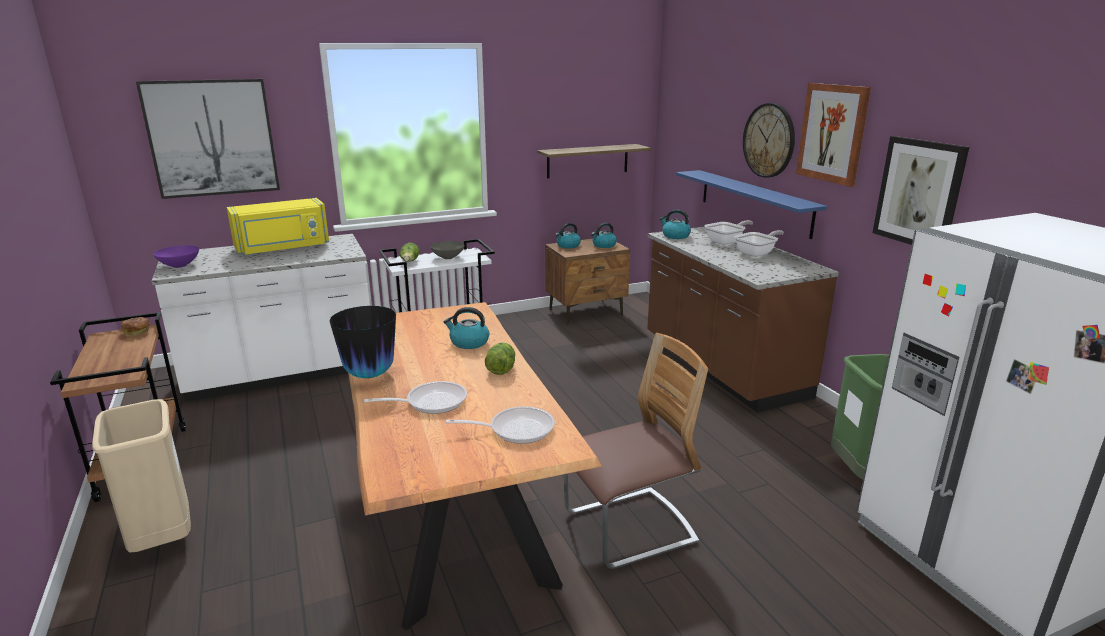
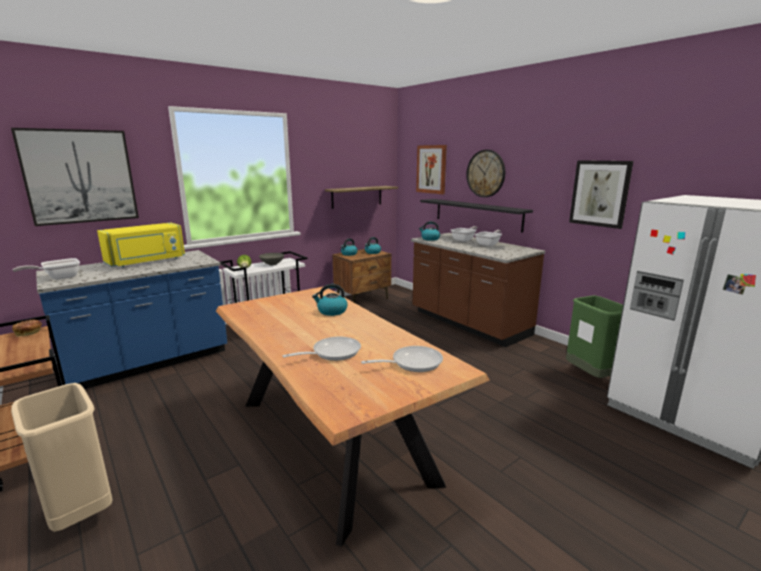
camera: 15 degrees left, 5 degrees down
white counter [152,234,370,402] -> blue counter [36,250,227,389]
purple bowl [153,245,199,268] -> frying pan [13,258,80,280]
vase [330,306,396,378] -> none
lettuce [485,342,515,375] -> none
chair [564,333,708,569] -> none
blue shelf [676,170,828,239] -> black shelf [420,199,533,233]
picture [796,83,871,187] -> picture moved to [416,145,447,194]

